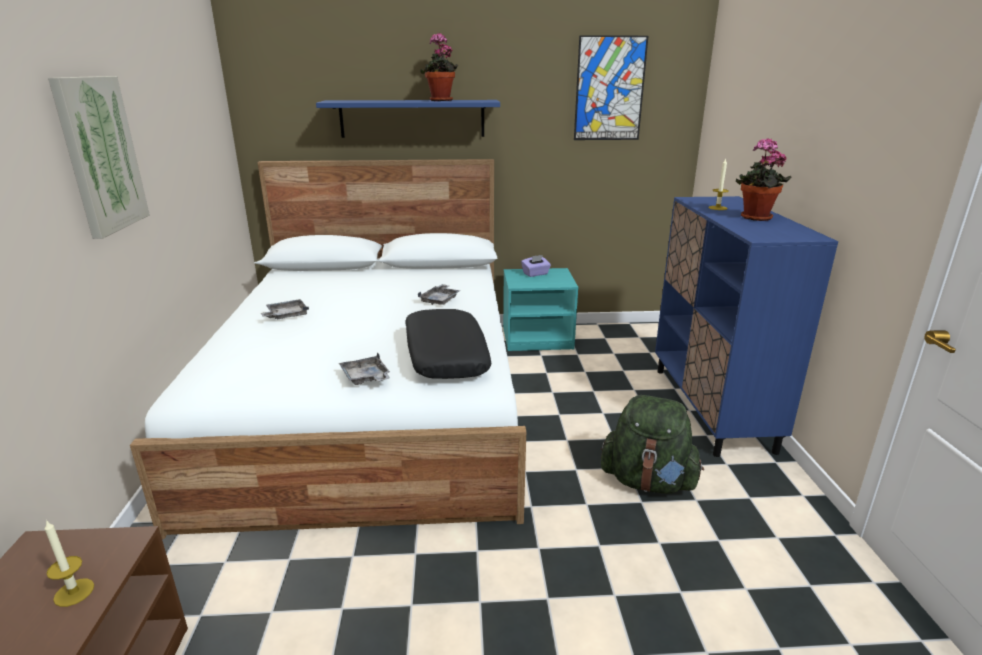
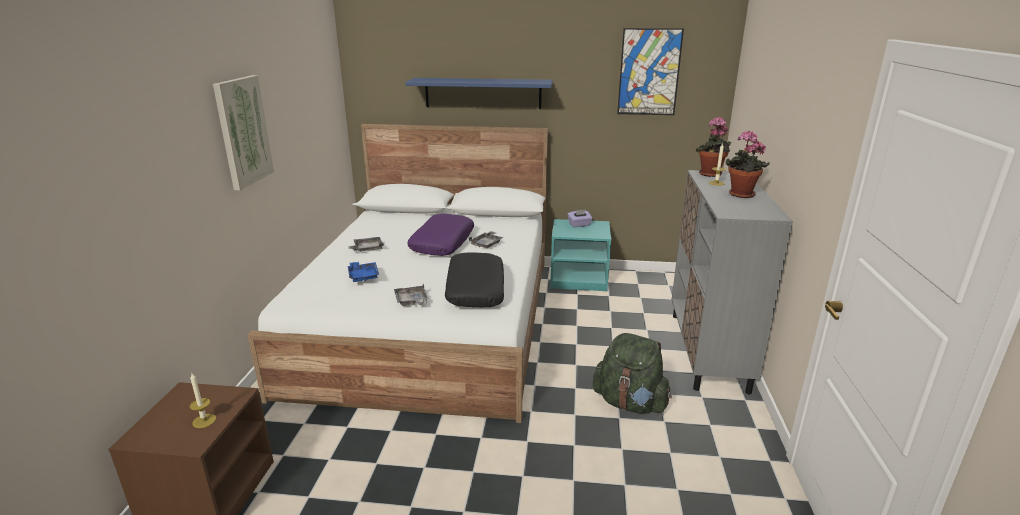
camera: 10 degrees right, 0 degrees up
potted plant [421,33,458,101] -> potted plant moved to [696,117,731,177]
blue cabinet [655,196,838,457] -> grey cabinet [672,170,793,394]
none -> blue tray [348,262,379,282]
none -> purple pillow [407,214,474,256]

